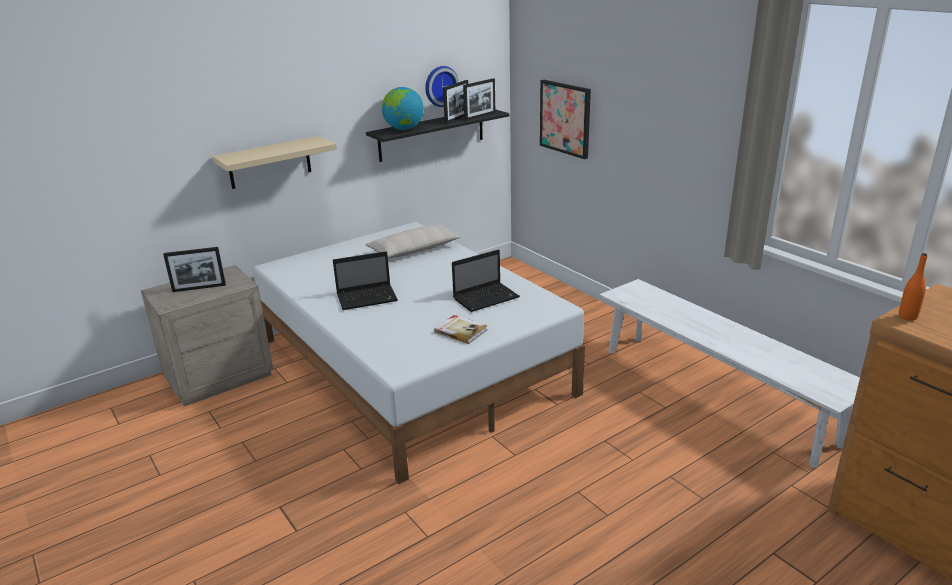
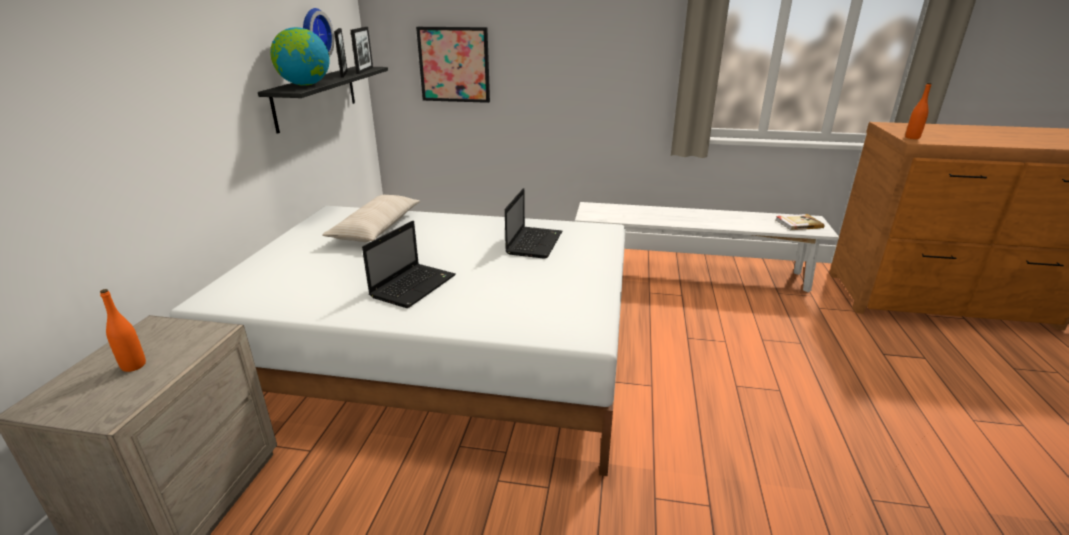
camera: 45 degrees left, 0 degrees up
picture frame [163,247,226,292] -> orange bottle [100,289,146,372]
beige shelf [212,136,337,189] -> none
book [434,315,487,344] -> book moved to [776,214,825,230]

